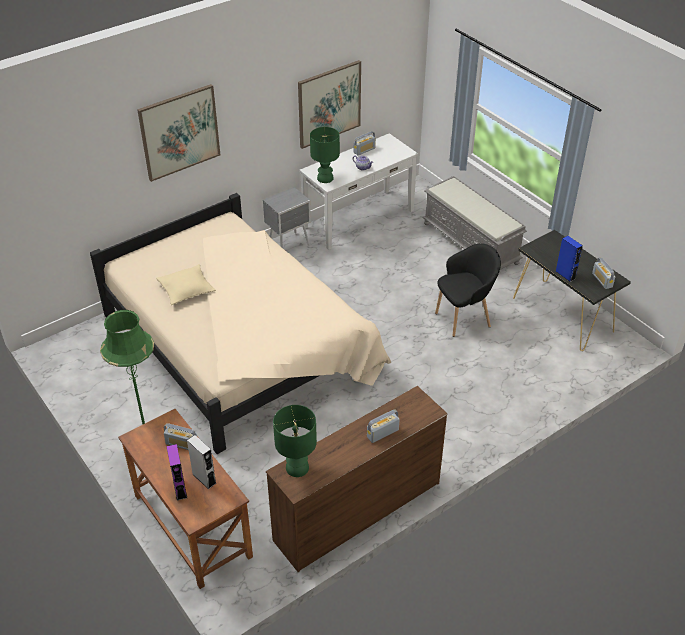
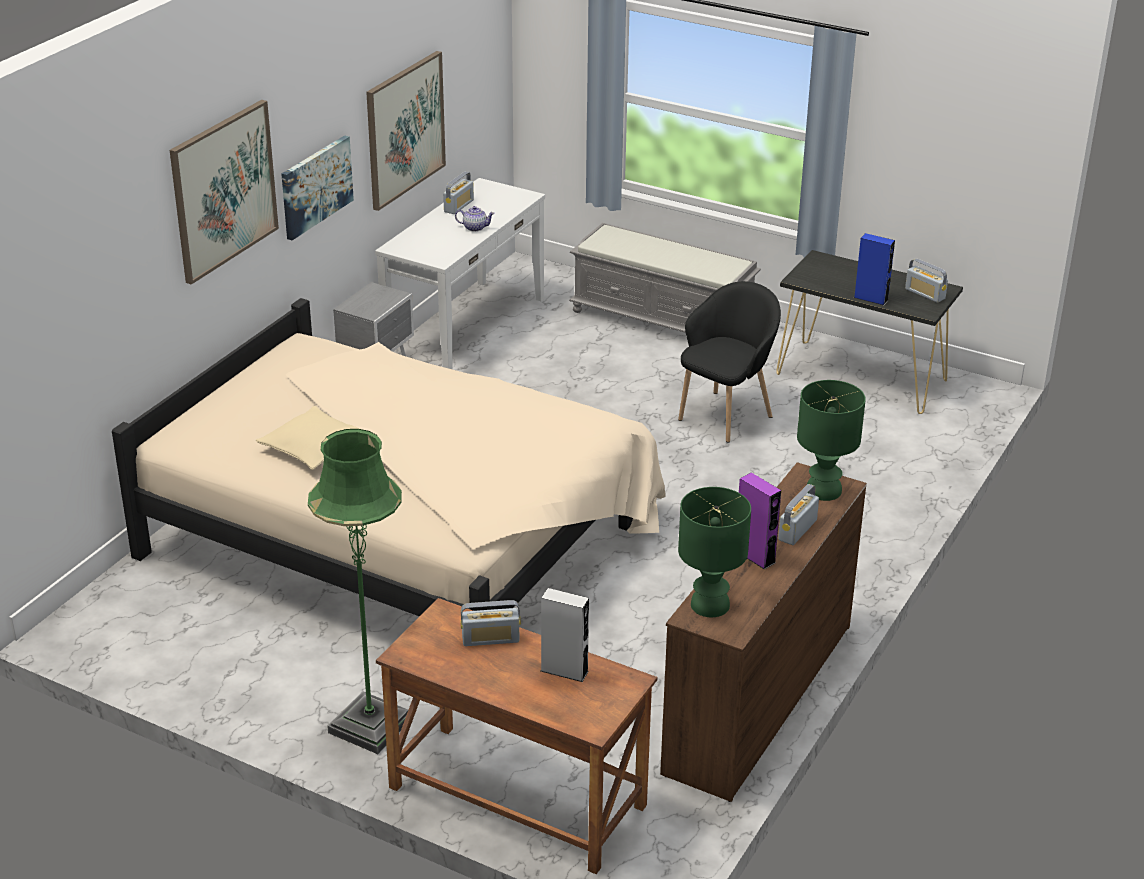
camera: 25 degrees left, 10 degrees down
purple speaker [166,444,187,500] -> purple speaker moved to [739,473,781,570]
green table lamp [310,127,340,183] -> green table lamp moved to [797,380,866,501]
none -> picture [282,135,354,240]

